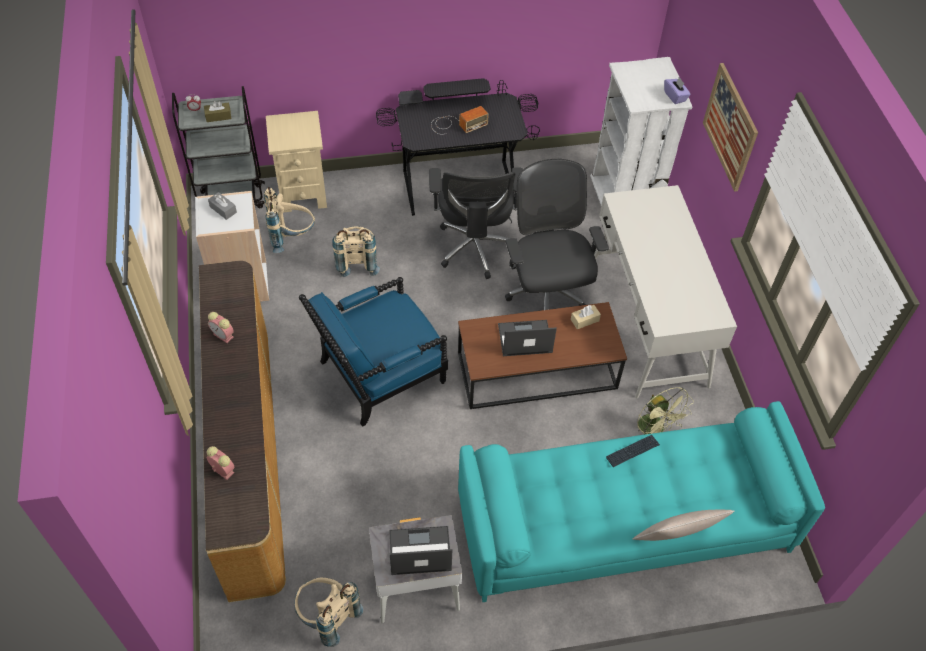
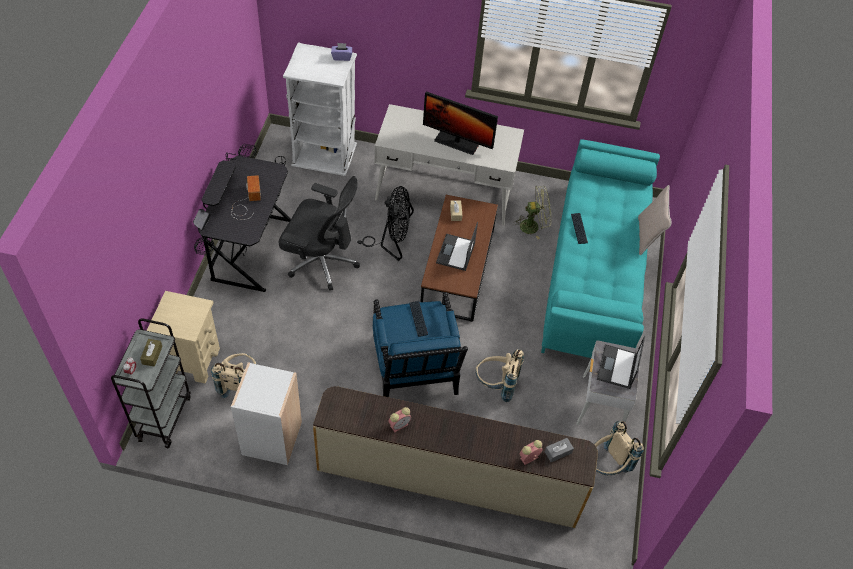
camera: 70 degrees left, 0 degrees up
grey tissue box [208,192,237,220] -> grey tissue box moved to [545,438,574,462]
beige backpack [332,226,380,277] -> beige backpack moved to [475,349,524,402]
office chair [505,159,609,310] -> black fan [357,186,414,261]
picture [703,63,758,192] -> none
none -> keyboard [409,301,428,337]
none -> monitor [423,91,498,155]

